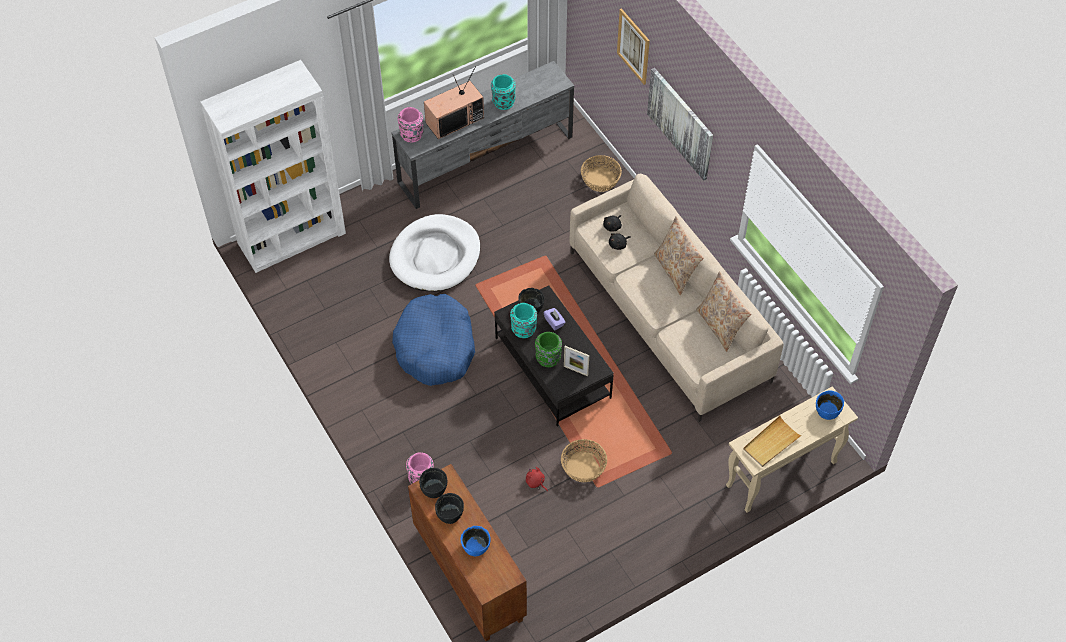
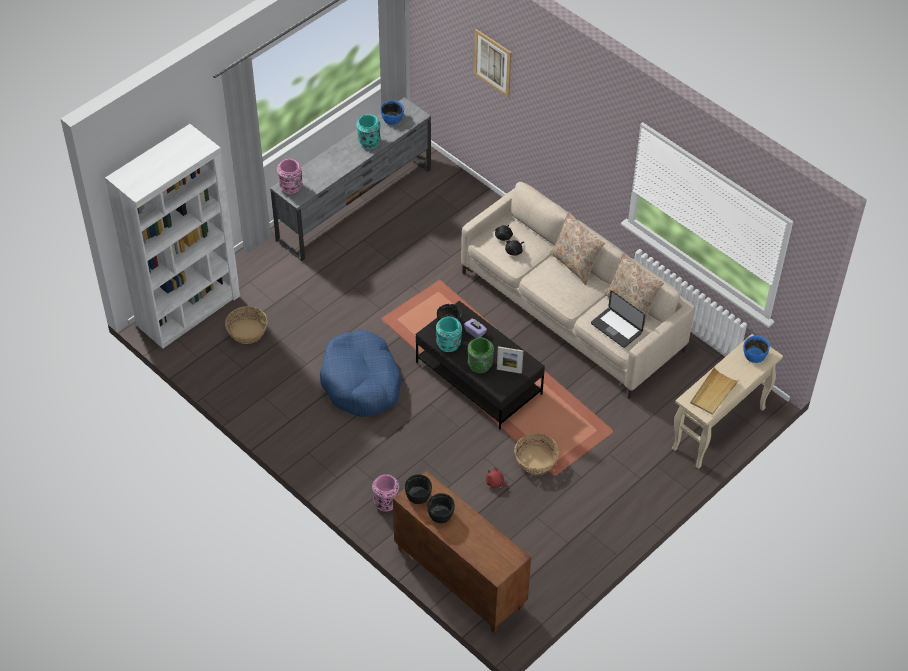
camera: 15 degrees left, 5 degrees down
white dog bed [389,214,480,291] -> none
television [424,66,484,139] -> none
blue bowl [460,526,491,556] -> blue bowl moved to [380,100,404,125]
basket [581,155,622,192] -> basket moved to [225,306,268,344]
picture [647,68,713,181] -> none
none -> laptop [591,290,645,348]

